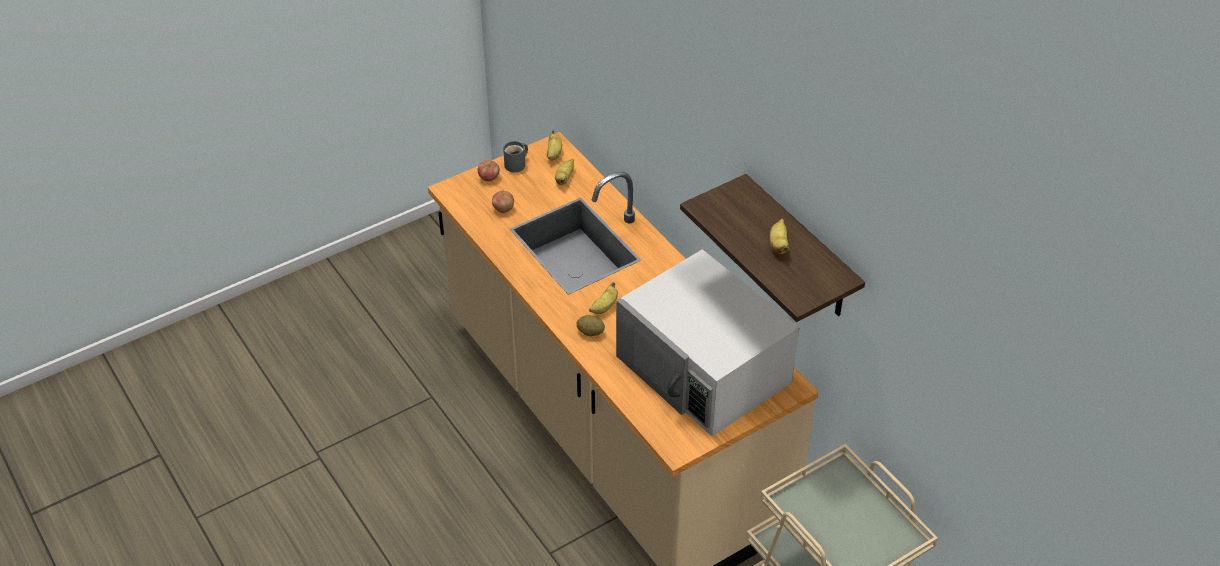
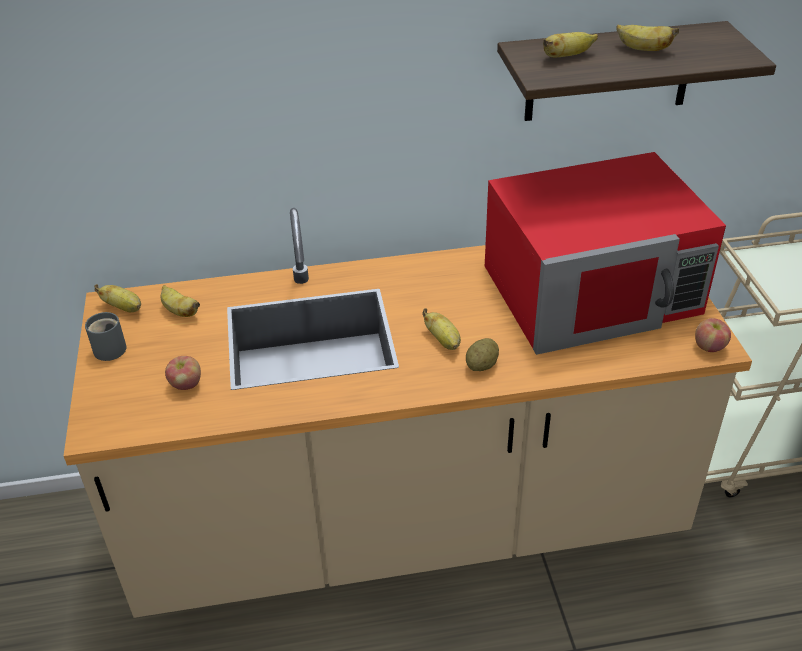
camera: 65 degrees left, 5 degrees down
apple [478,160,500,181] -> apple moved to [695,318,731,352]
white microwave [616,249,799,437] -> red microwave [485,152,726,355]
none -> banana [543,32,598,57]

